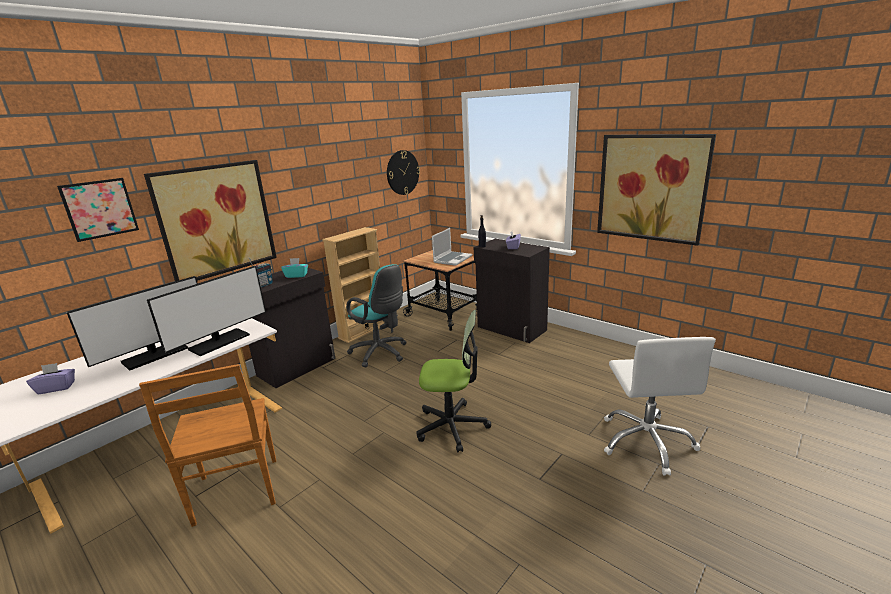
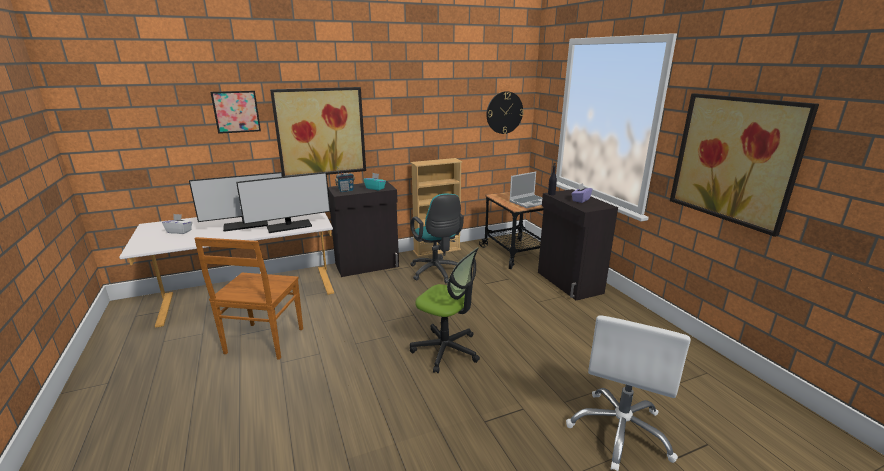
camera: 25 degrees right, 0 degrees up
purple tissue box [26,363,75,394] -> white tissue box [162,214,192,234]

